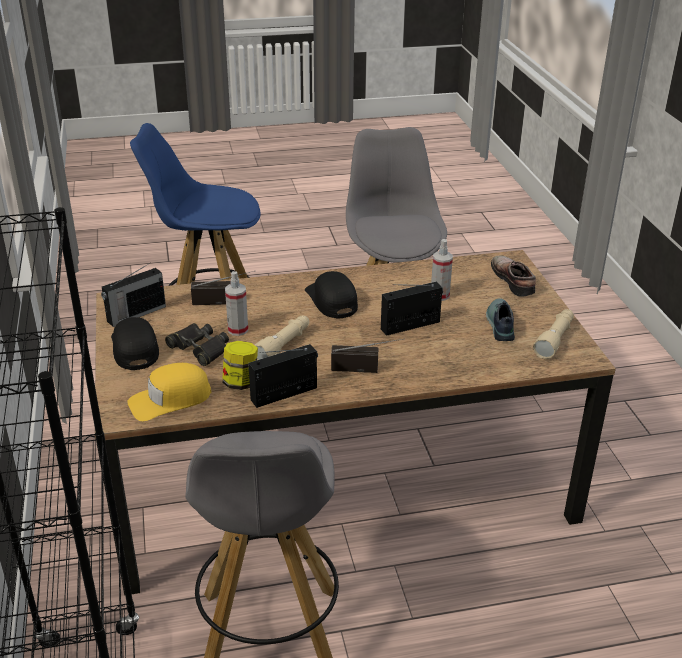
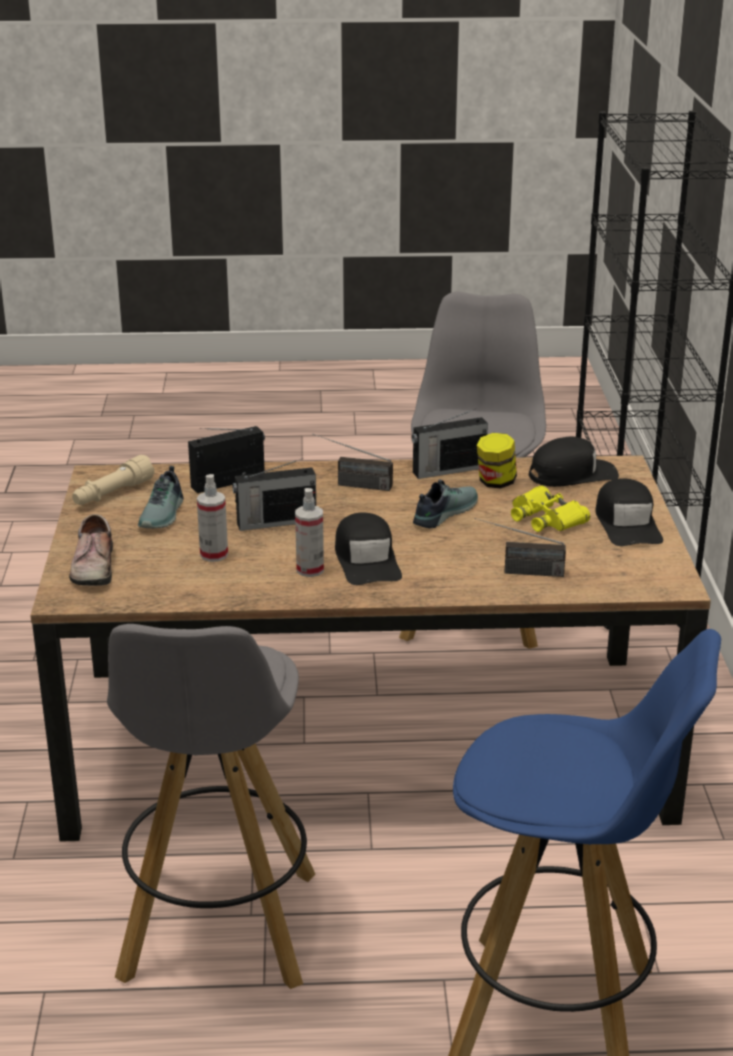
camera: 170 degrees left, 5 degrees down
radio [101,262,166,327] -> radio moved to [188,426,265,493]
yellow cap [127,363,211,421] -> black cap [529,436,619,487]
black binoculars [165,323,229,366] -> yellow binoculars [511,486,590,532]
spray bottle [225,271,248,336] -> spray bottle moved to [295,488,324,577]
beige flashlight [255,316,309,360] -> shoe [413,479,478,528]

